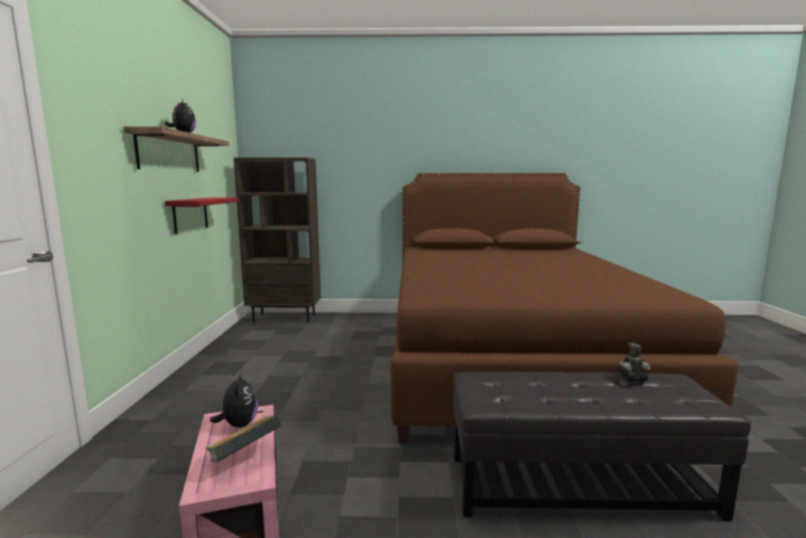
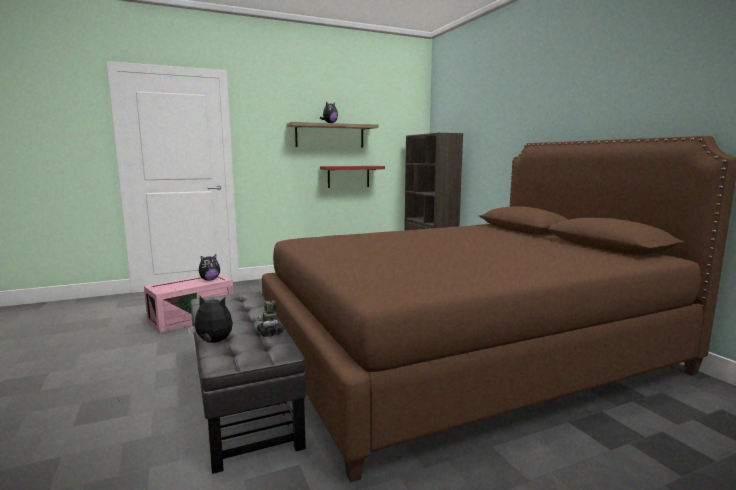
camera: 65 degrees right, 0 degrees up
book [205,415,281,462] -> none
none -> plush toy [188,296,233,343]

